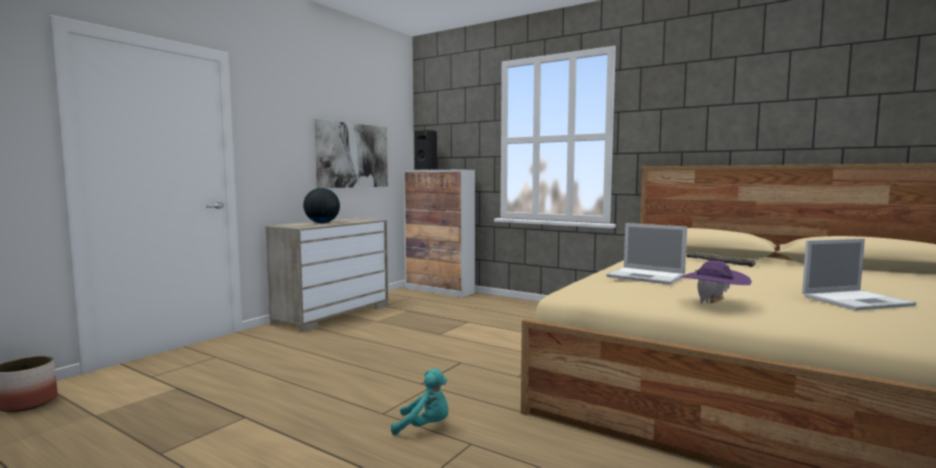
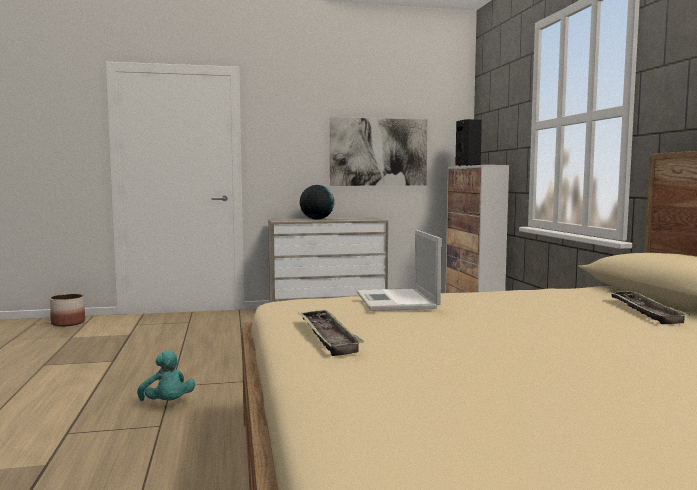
camera: 45 degrees right, 0 degrees up
purple hat [680,261,752,304] -> tray [298,310,364,356]
laptop [802,238,917,311] -> none

